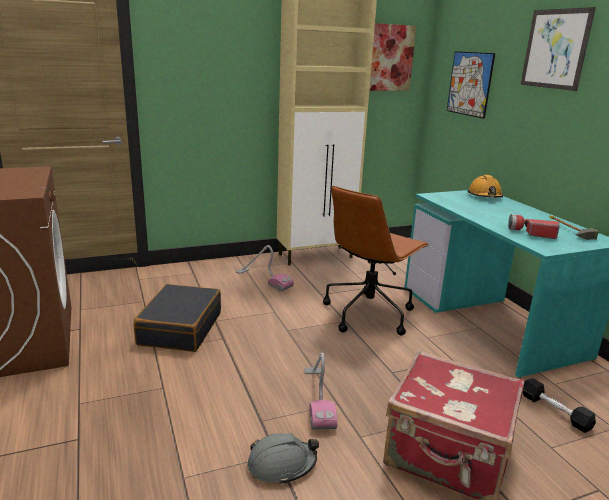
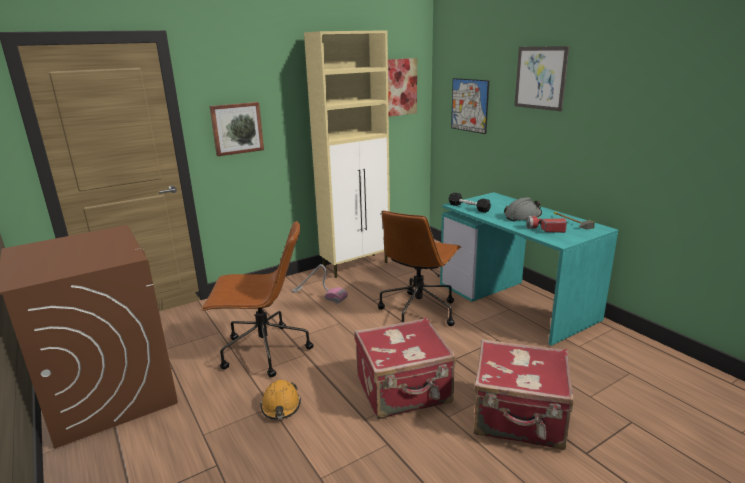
camera: 10 degrees left, 0 degrees up
black suitcase [134,284,221,352] -> brown office chair [201,220,313,377]
grey hard hat [247,433,319,485] -> grey hard hat moved to [504,197,542,221]
vacuum cleaner [304,352,337,429] -> red suitcase [354,318,456,419]
orange hard hat [468,175,503,198] -> orange hard hat moved to [260,380,301,420]
black dumbbell [523,378,596,433] -> black dumbbell moved to [449,193,491,213]
none -> picture [210,102,264,156]

